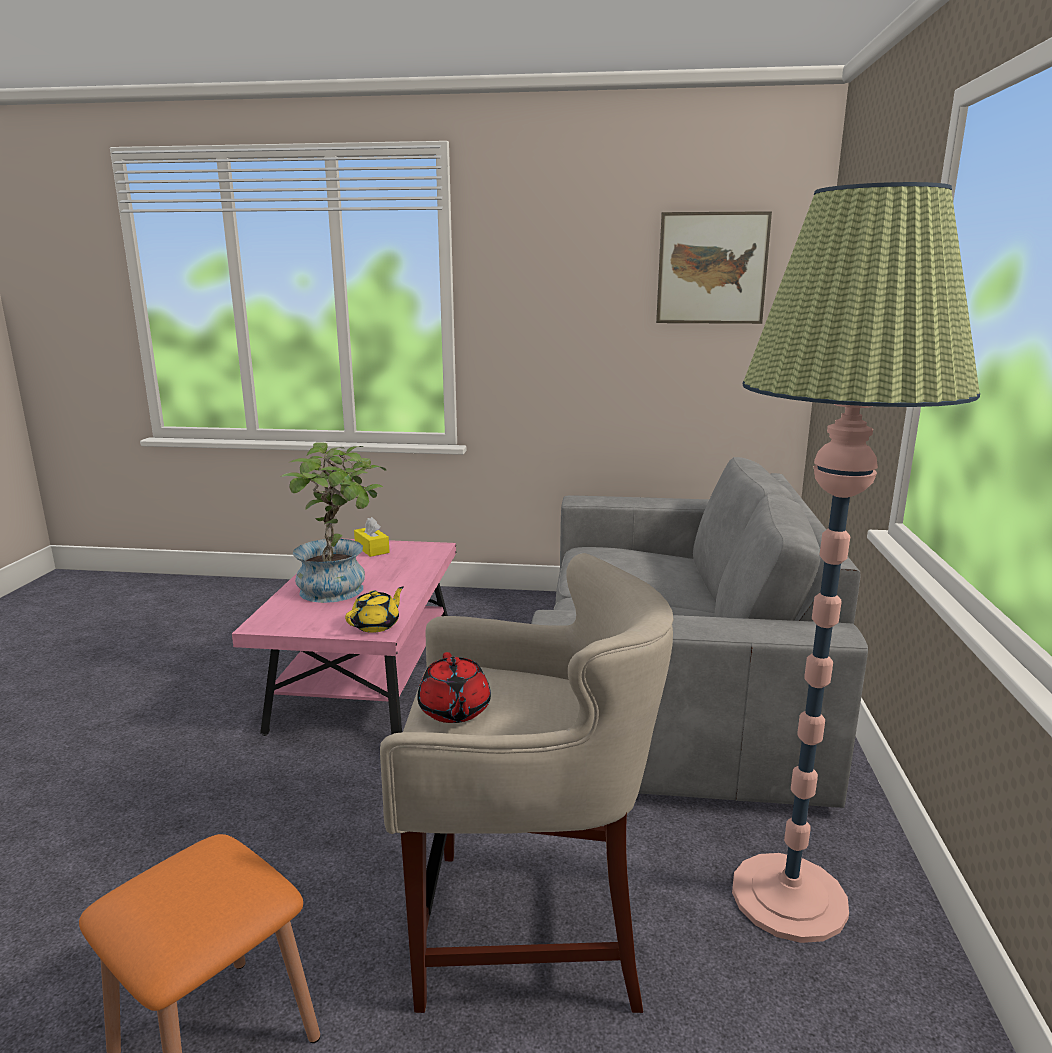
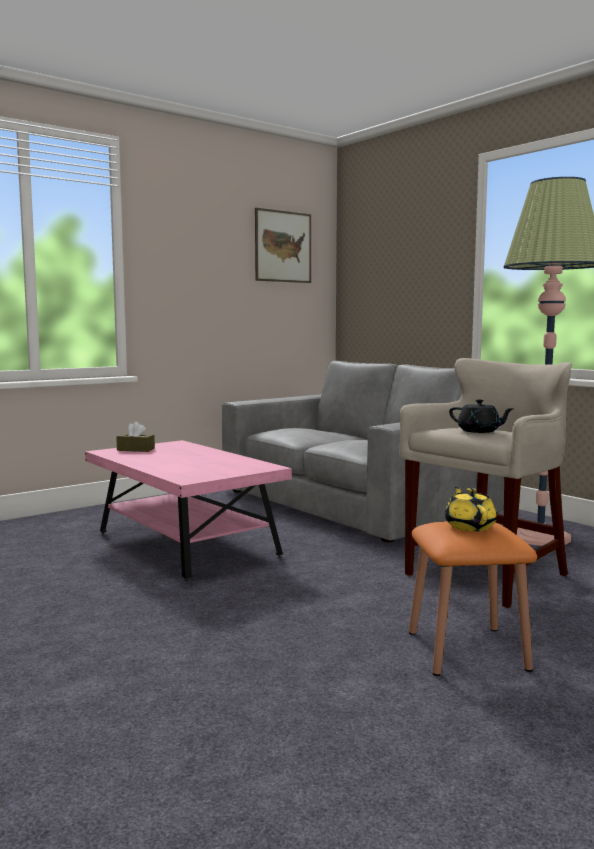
camera: 45 degrees left, 10 degrees down
potted plant [280,442,386,603] -> none
yellow teapot [345,586,404,633] -> yellow teapot moved to [445,487,497,531]
yellow tissue box [354,517,390,557] -> brown tissue box [116,421,155,452]
red teapot [417,652,491,723] -> black teapot [449,399,515,433]

